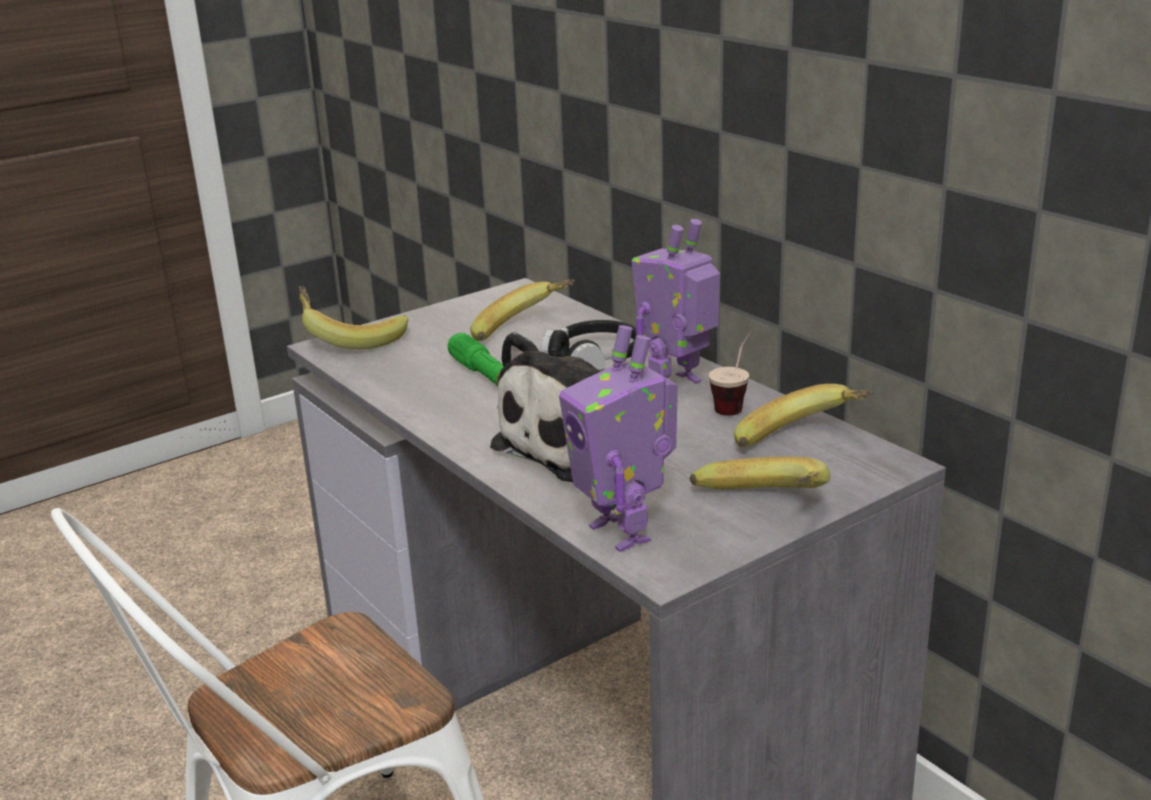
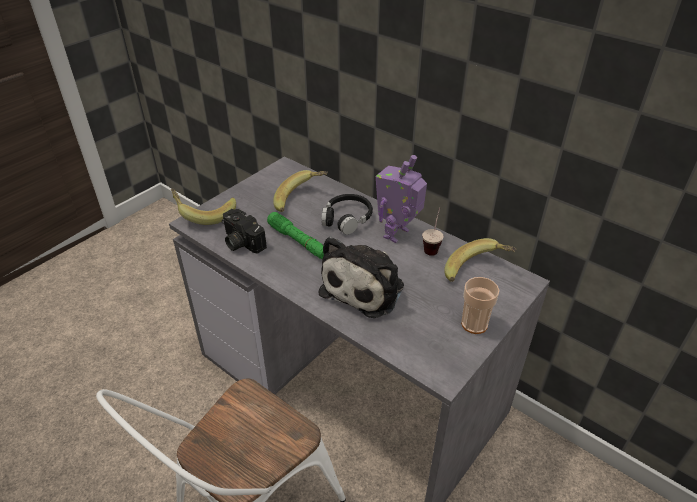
camera: 15 degrees left, 15 degrees up
toy robot [559,325,678,552] -> none
banana [690,457,830,489] -> cup [461,277,500,334]
none -> camera [222,209,267,254]

